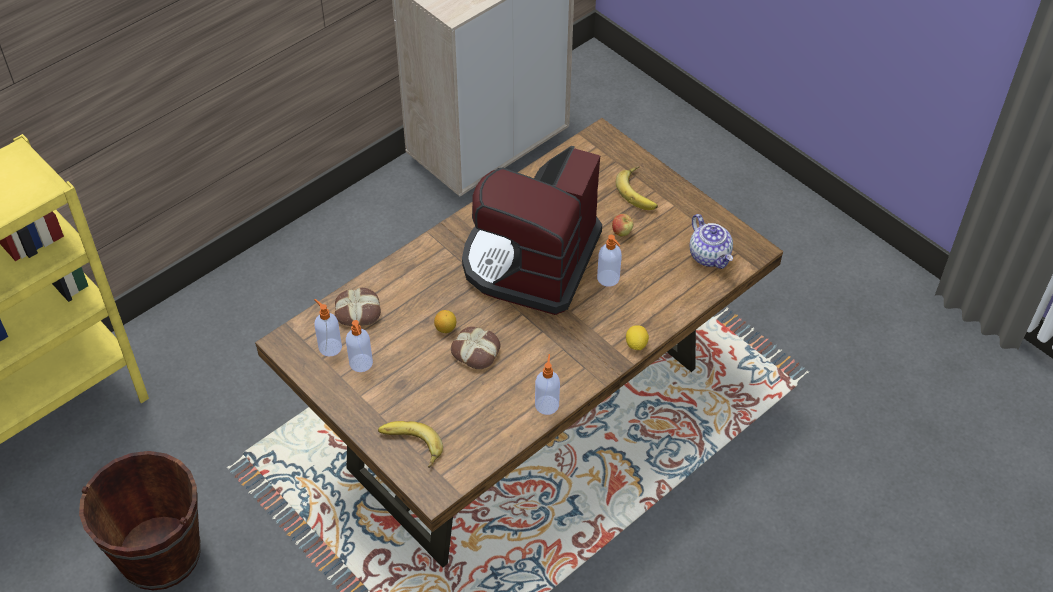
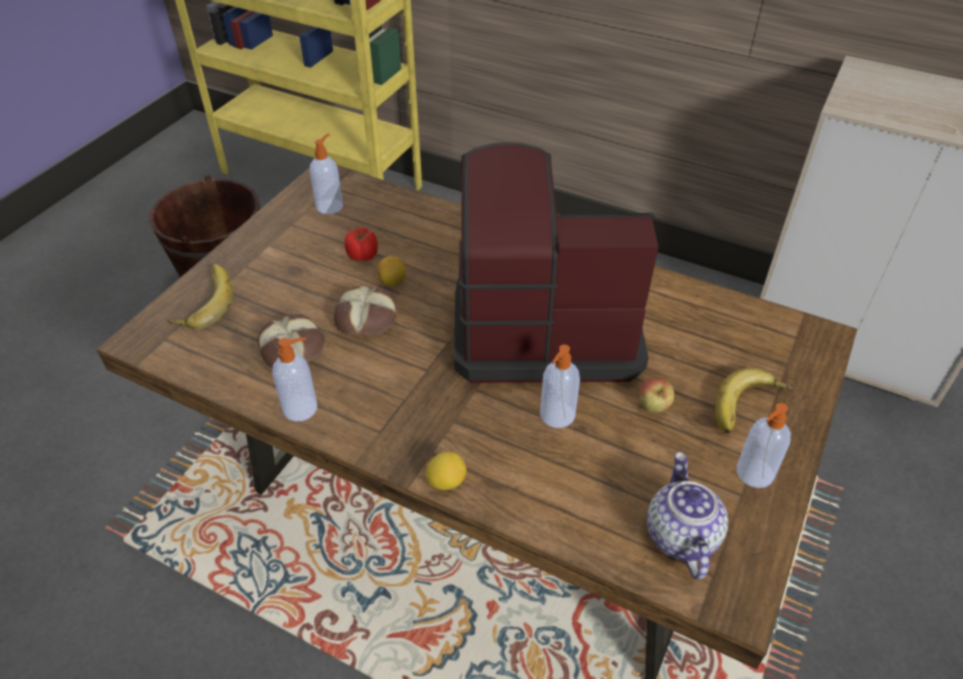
camera: 70 degrees right, 5 degrees down
bread [335,288,381,326] -> bread moved to [257,314,325,368]
soap dispenser [346,320,373,372] -> soap dispenser moved to [736,403,791,488]
teapot [690,214,733,269] -> teapot turned 135 degrees clockwise [647,452,728,579]
none -> tomato [344,227,378,261]

